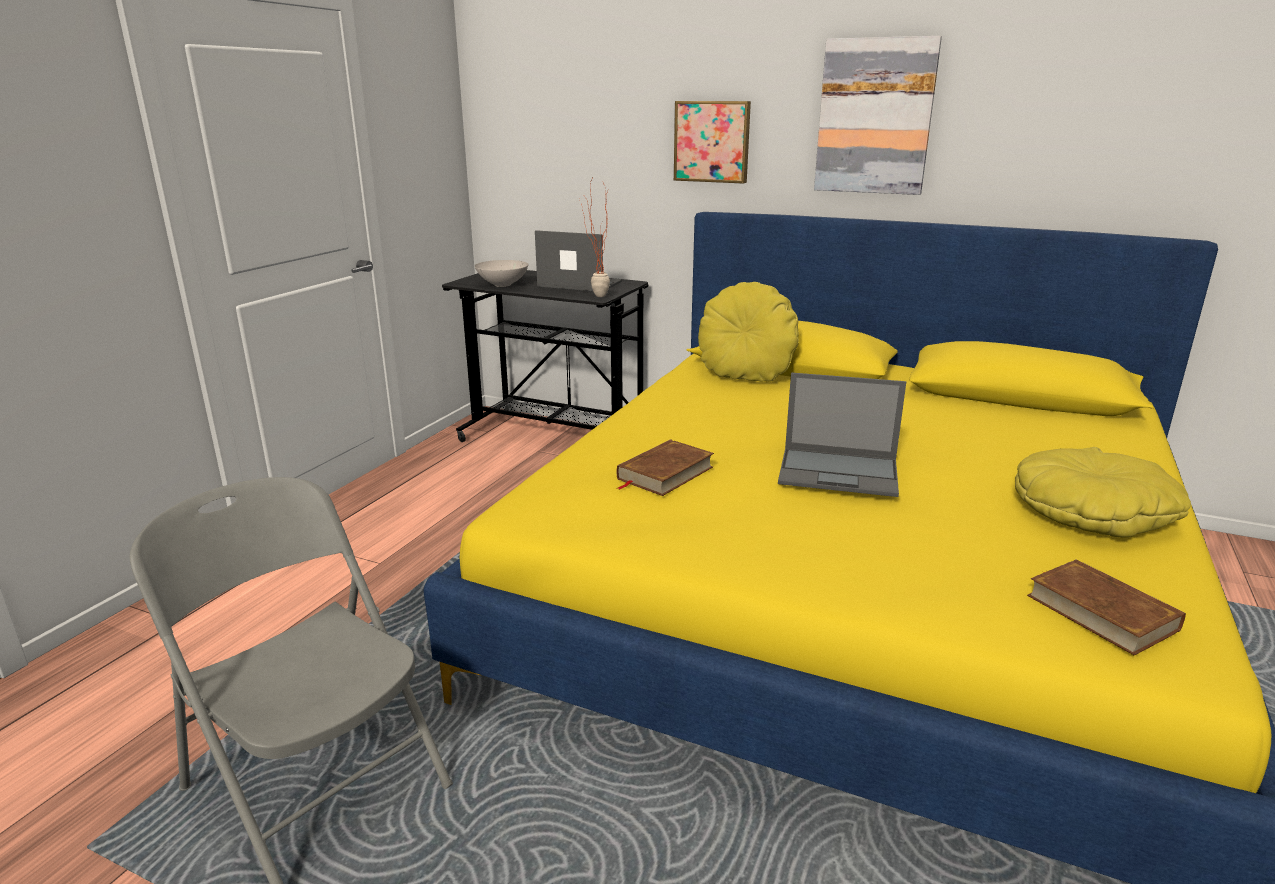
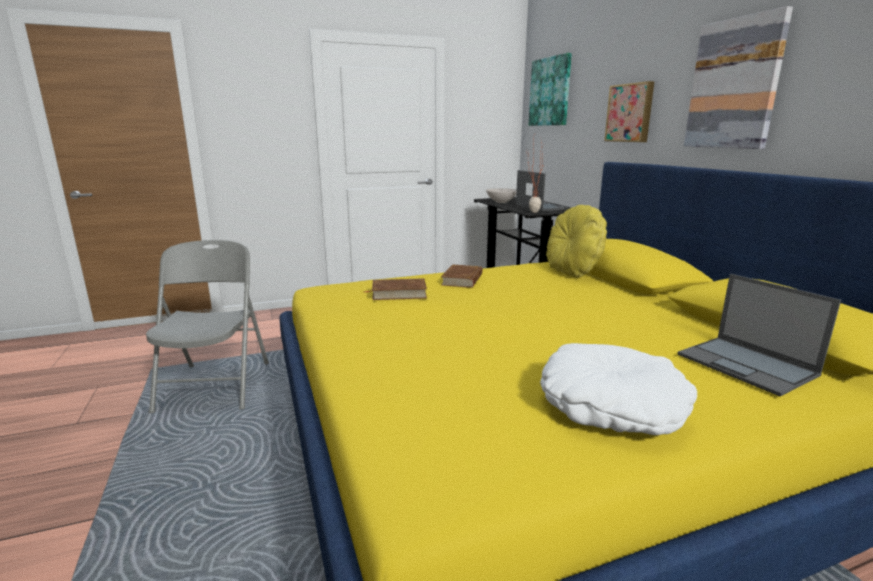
camera: 45 degrees right, 5 degrees down
laptop [778,372,906,497] -> laptop moved to [678,274,841,396]
yellow pillow [1015,447,1191,537] -> white pillow [540,343,697,435]
brown book [1027,559,1186,656] -> brown book moved to [441,264,482,288]
none -> picture [529,53,572,126]

